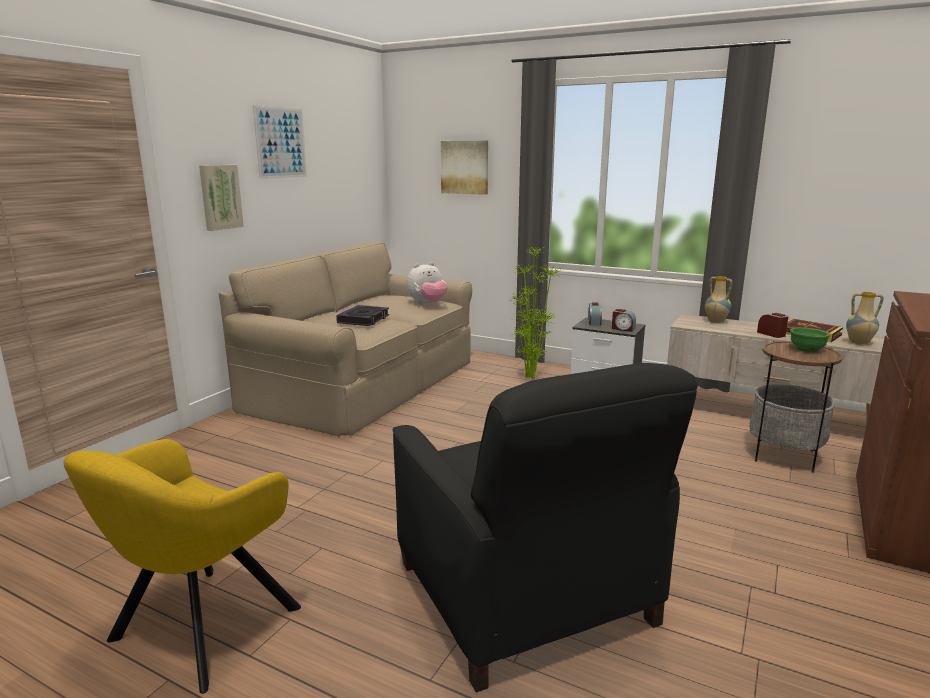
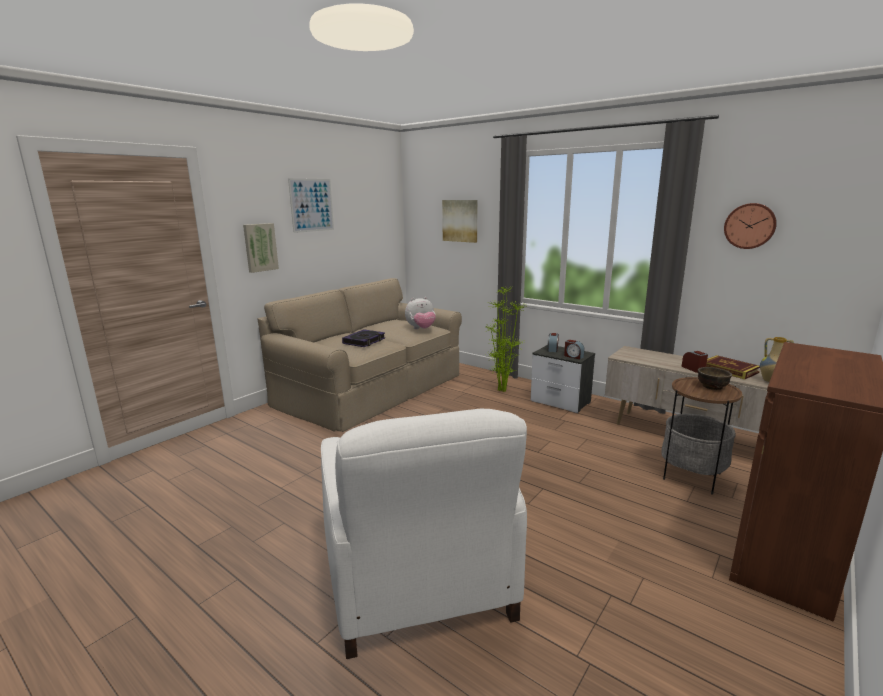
camera: 10 degrees right, 0 degrees up
yellow armchair [63,439,301,694] -> none
black armchair [393,363,698,692] -> white armchair [321,409,527,659]
vase [705,276,732,323] -> none
green bowl [790,327,830,352] -> brown bowl [698,367,732,390]
none -> wall clock [724,203,777,249]

